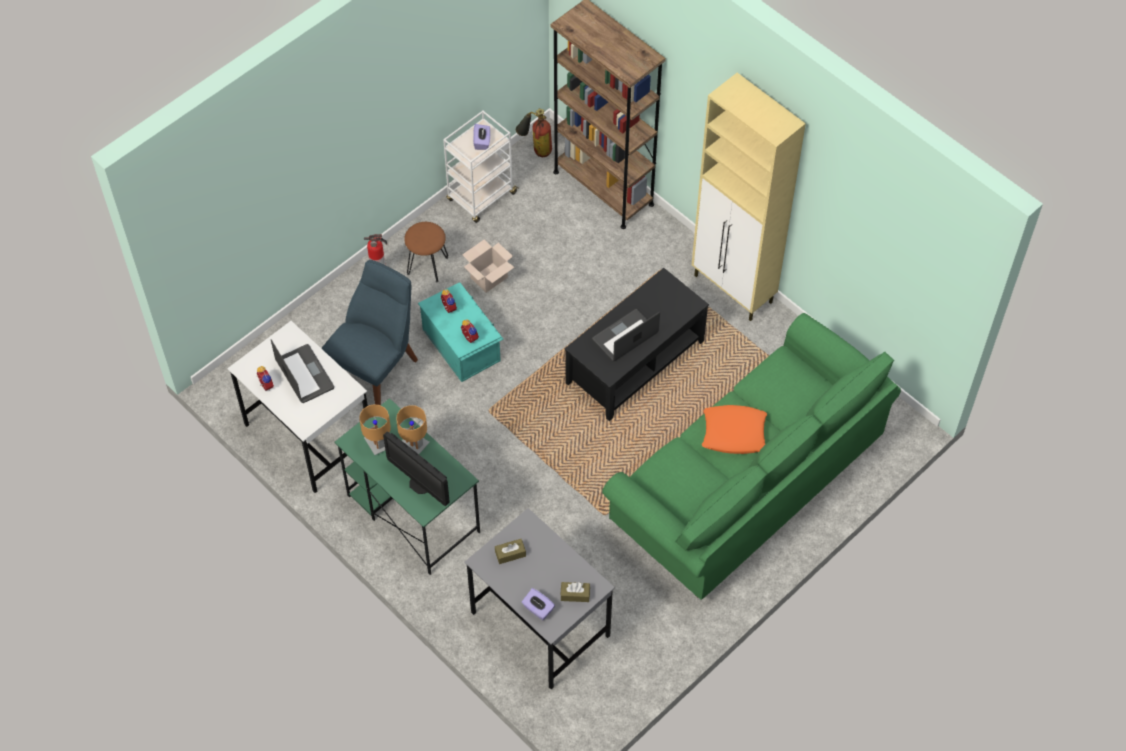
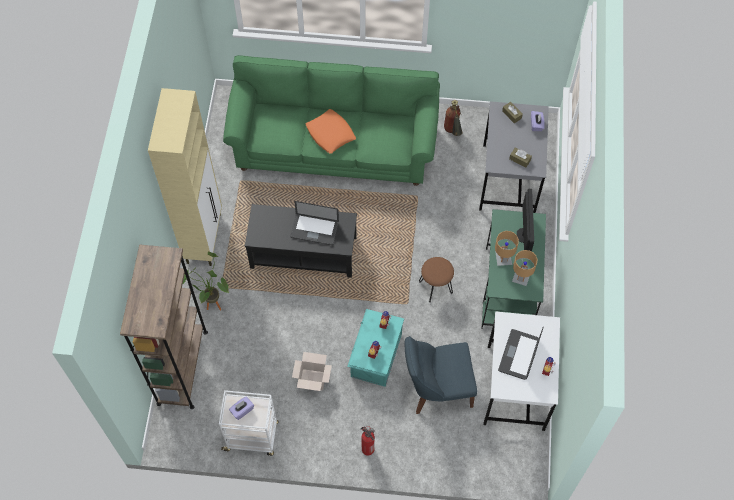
camera: 130 degrees left, 5 degrees up
brown stool [404,222,448,282] -> brown stool moved to [419,257,454,303]
fire extinguisher [516,108,552,157] -> fire extinguisher moved to [444,100,463,136]
none -> potted plant [183,251,229,310]

